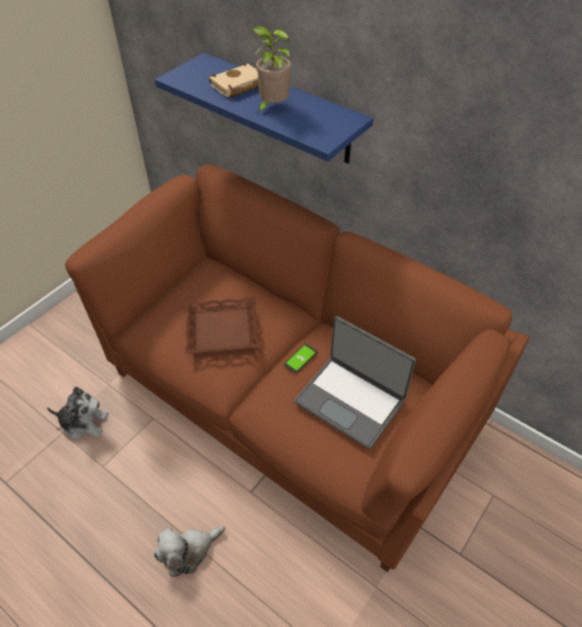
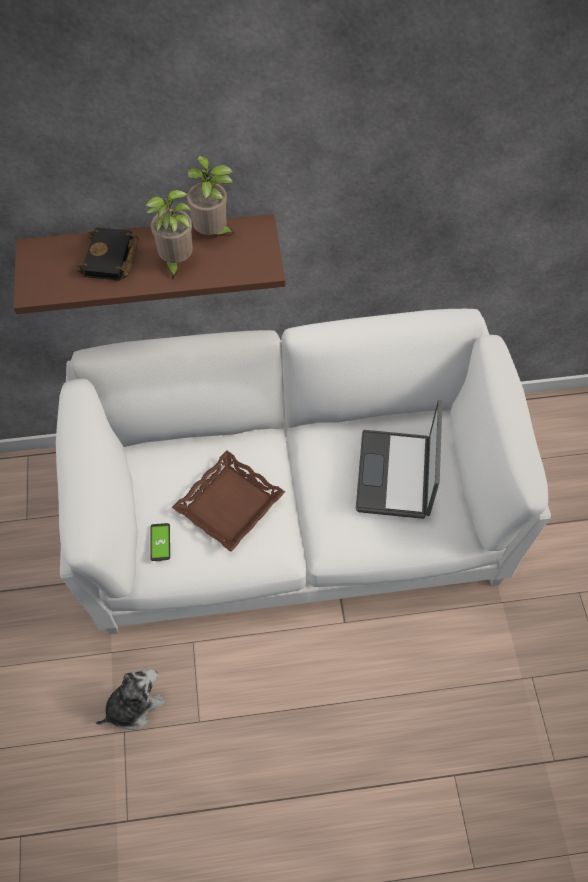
camera: 45 degrees left, 10 degrees up
brown sofa [65,164,529,572] -> white sofa [56,309,551,634]
plush toy [154,526,225,577] -> none
blue shelf [155,53,373,164] -> brown shelf [14,214,285,314]
beige book [209,63,259,98] -> black book [76,227,139,281]
phone [284,344,317,373] -> phone moved to [150,523,170,561]
laptop [294,316,416,449] -> laptop turned 105 degrees clockwise [356,400,442,519]
none -> potted plant [187,156,235,235]

